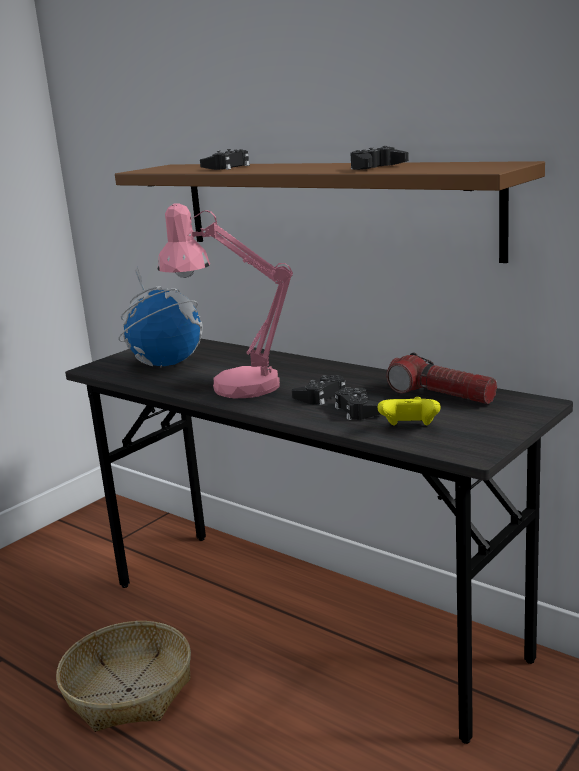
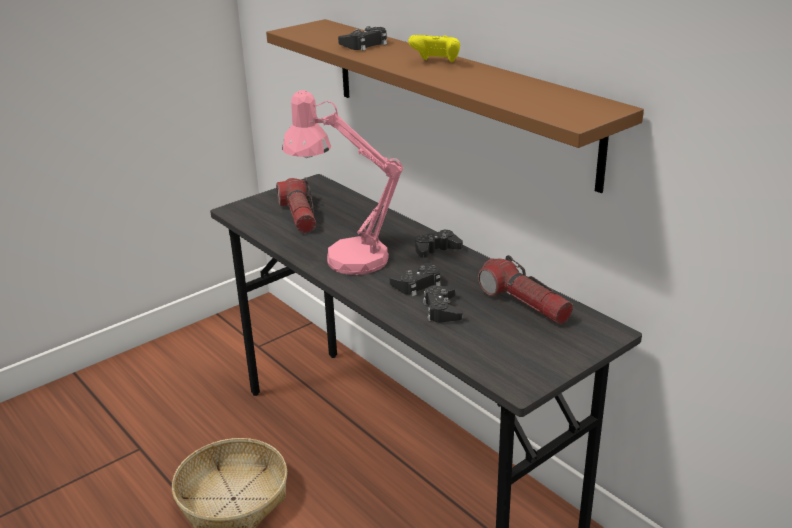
camera: 10 degrees right, 10 degrees up
globe [118,267,203,367] -> flashlight [276,178,316,233]
black game controller [351,146,409,170] -> black game controller moved to [415,229,463,258]
yellow game controller [377,397,440,425] -> yellow game controller moved to [408,35,460,62]

